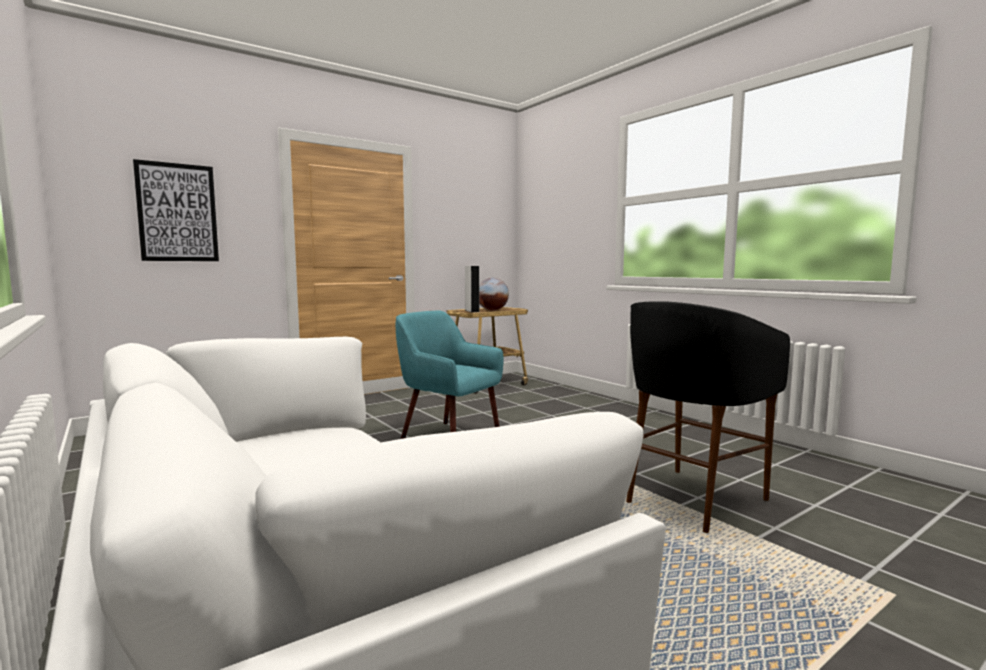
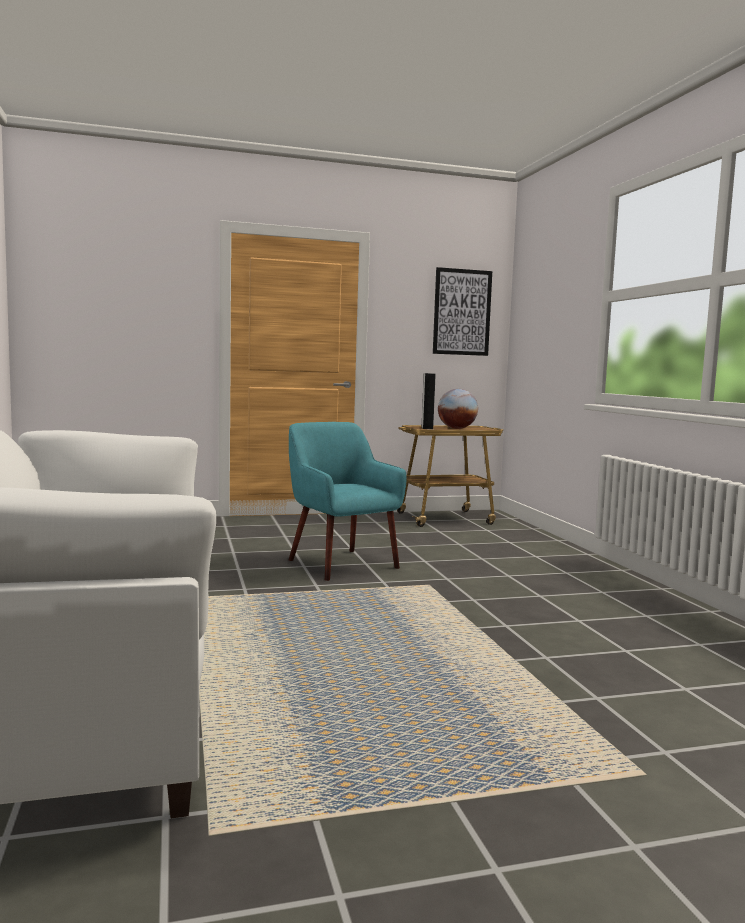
camera: 20 degrees right, 0 degrees up
picture [133,159,219,261] -> picture moved to [433,267,492,356]
black stool [626,301,790,533] -> none

